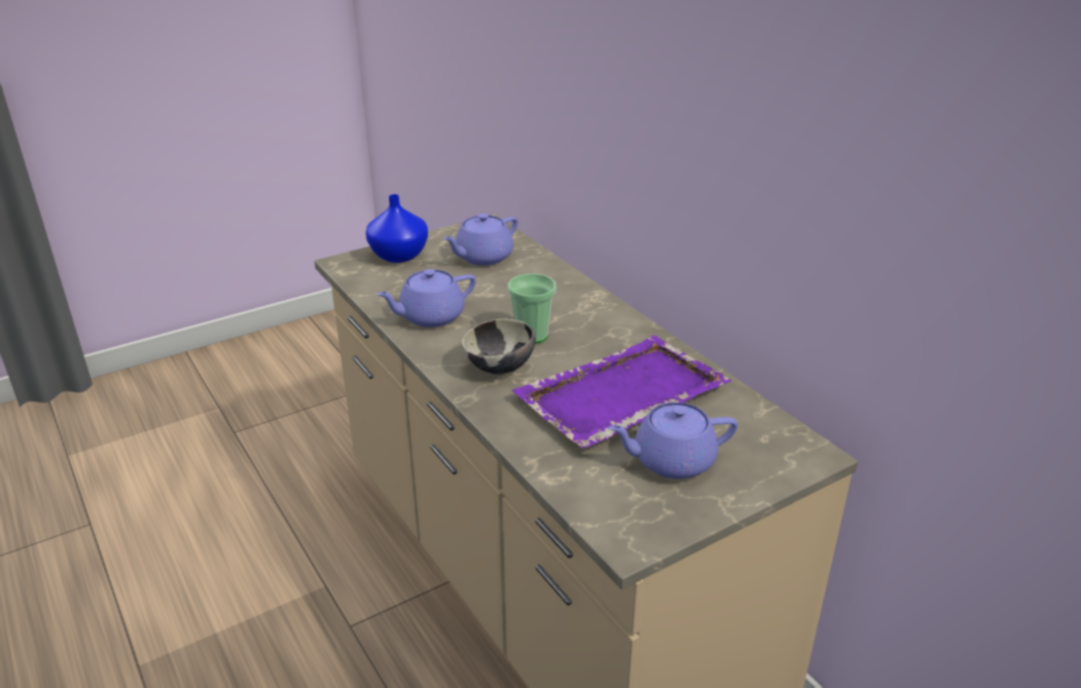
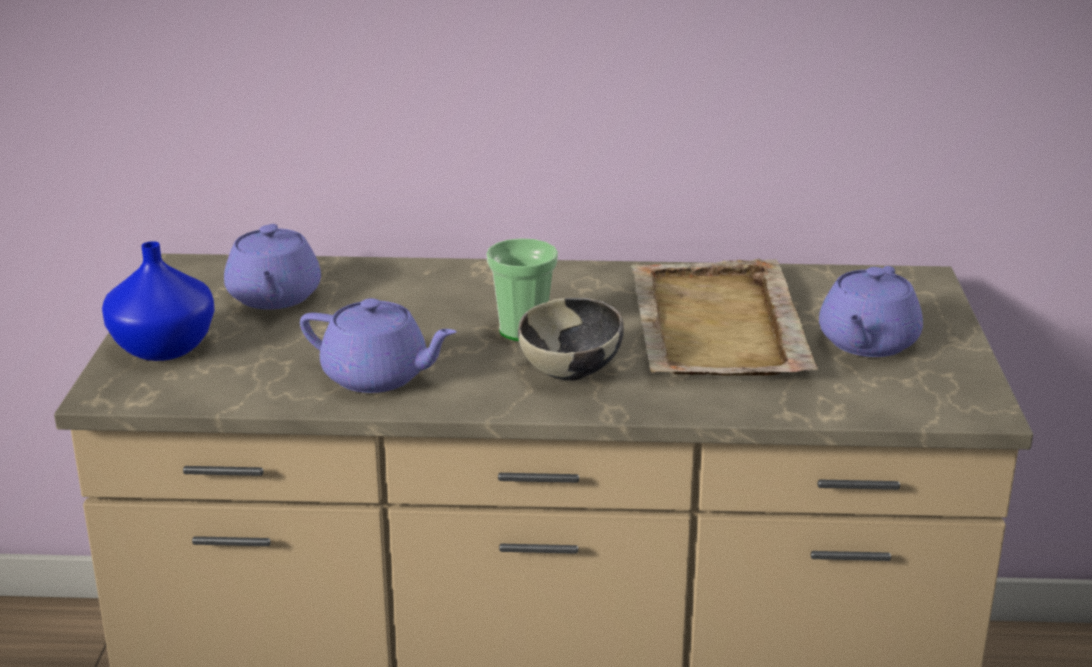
camera: 55 degrees left, 5 degrees down
purple teapot [376,269,476,327] -> purple teapot turned 75 degrees counterclockwise [300,298,457,393]
purple tray [512,335,731,449] -> beige tray [630,259,818,376]

